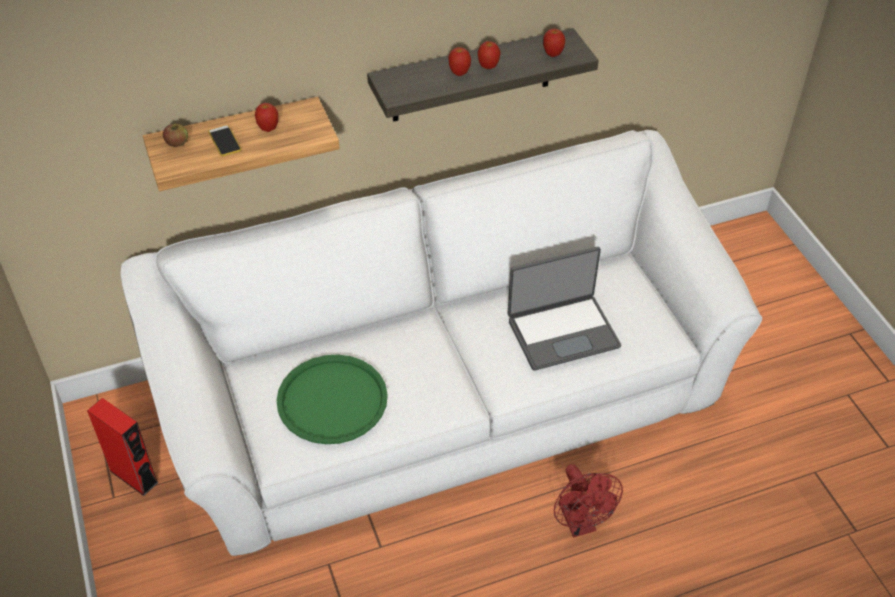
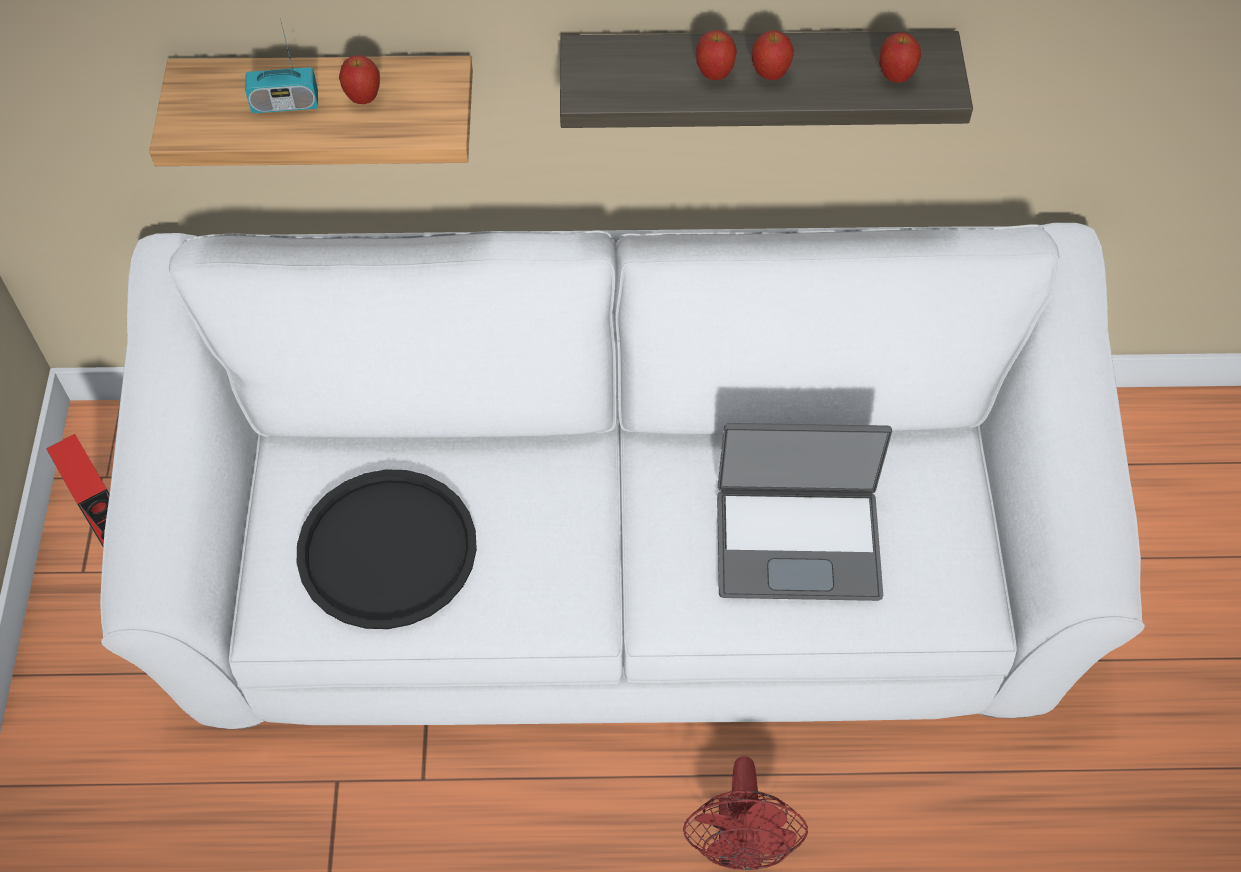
camera: 20 degrees right, 10 degrees up
apple [163,124,188,147] -> none
phone [208,125,242,156] -> radio [245,18,318,113]
green tray [276,354,388,444] -> black tray [297,469,477,629]

